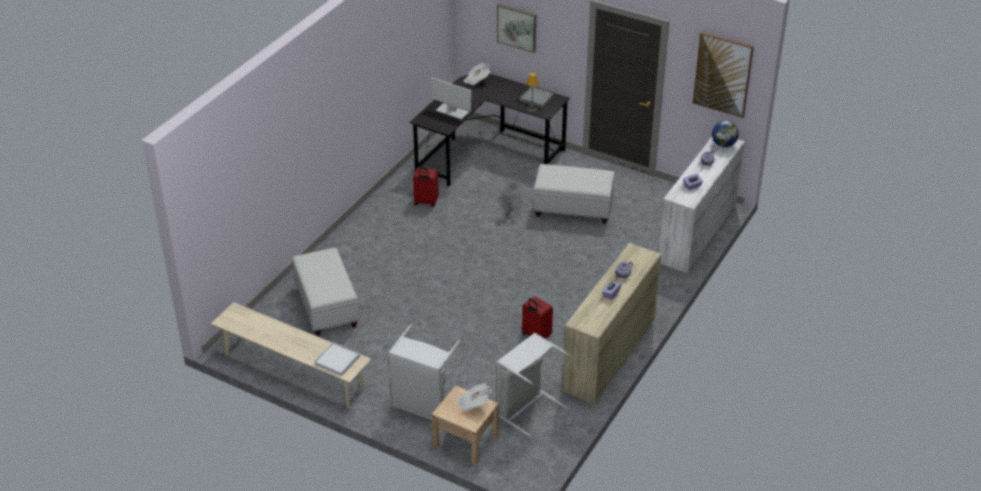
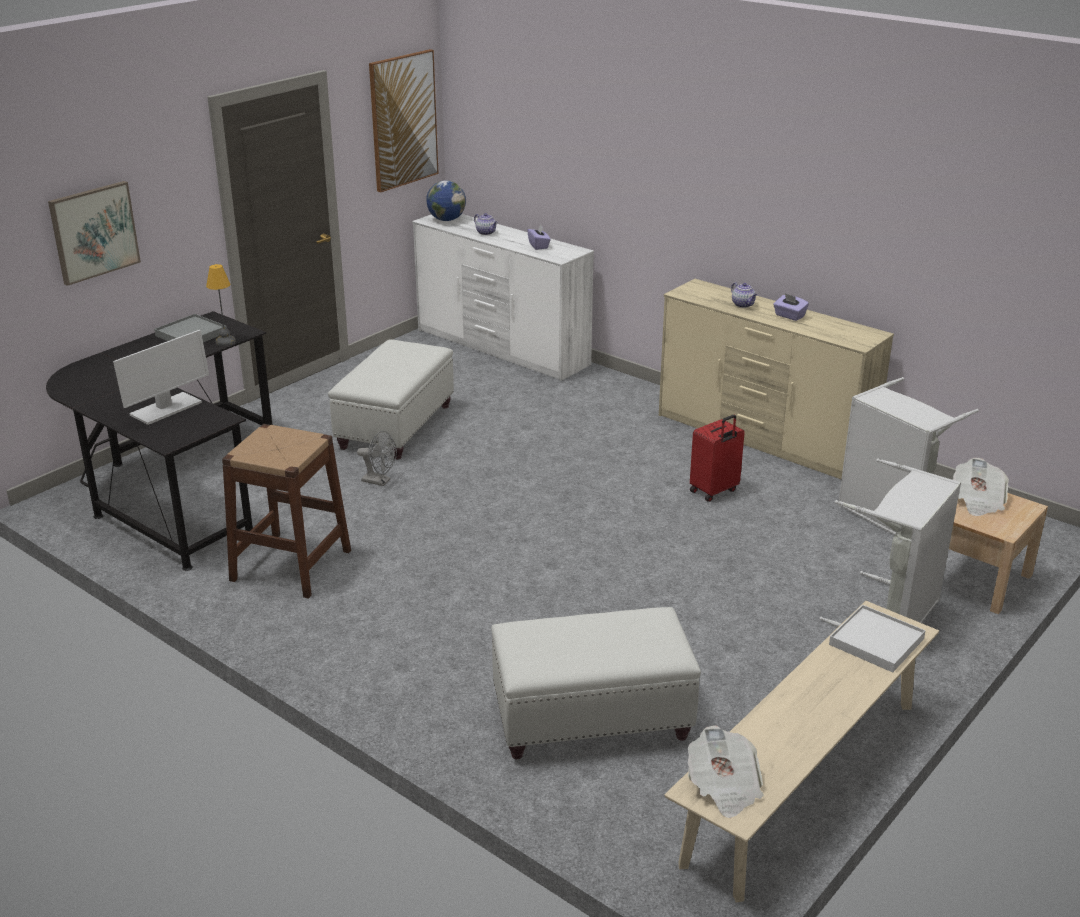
camera: 80 degrees left, 10 degrees down
red suitcase [413,168,439,207] -> brown stool [222,424,351,599]
newspaper [464,63,490,86] -> newspaper moved to [688,726,764,818]

